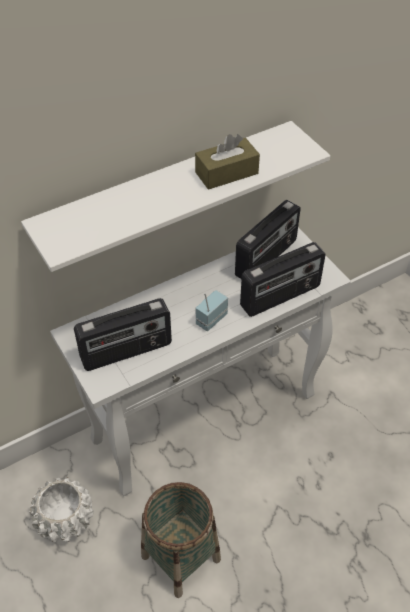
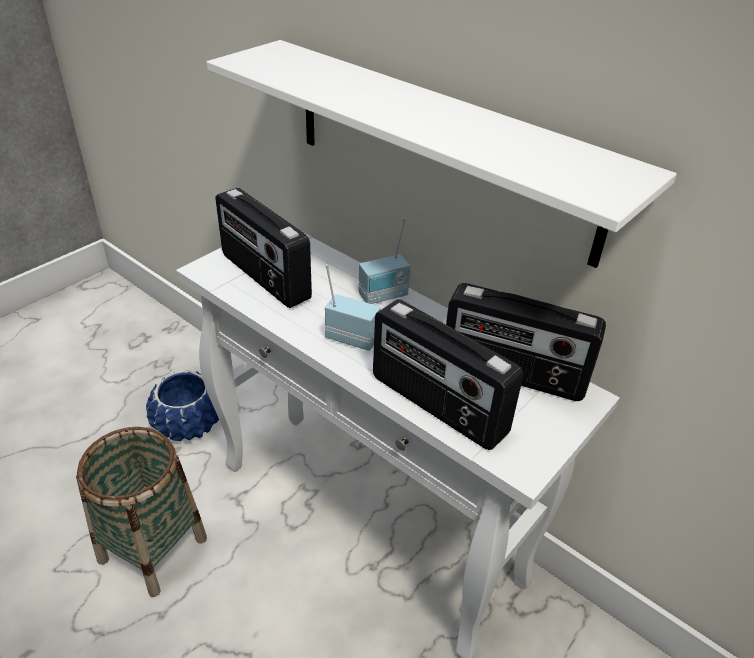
camera: 70 degrees right, 10 degrees down
white planter [29,477,94,542] -> blue planter [146,370,219,441]
brown tissue box [195,134,260,190] -> none
none -> radio [358,218,410,304]

